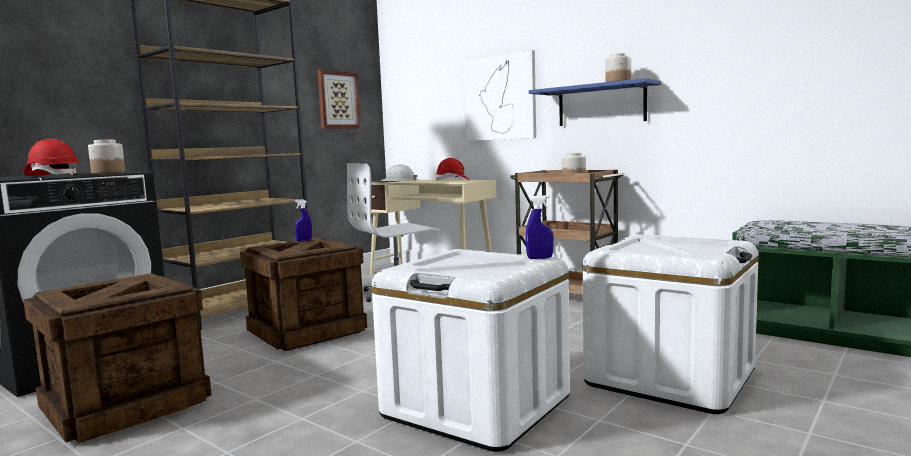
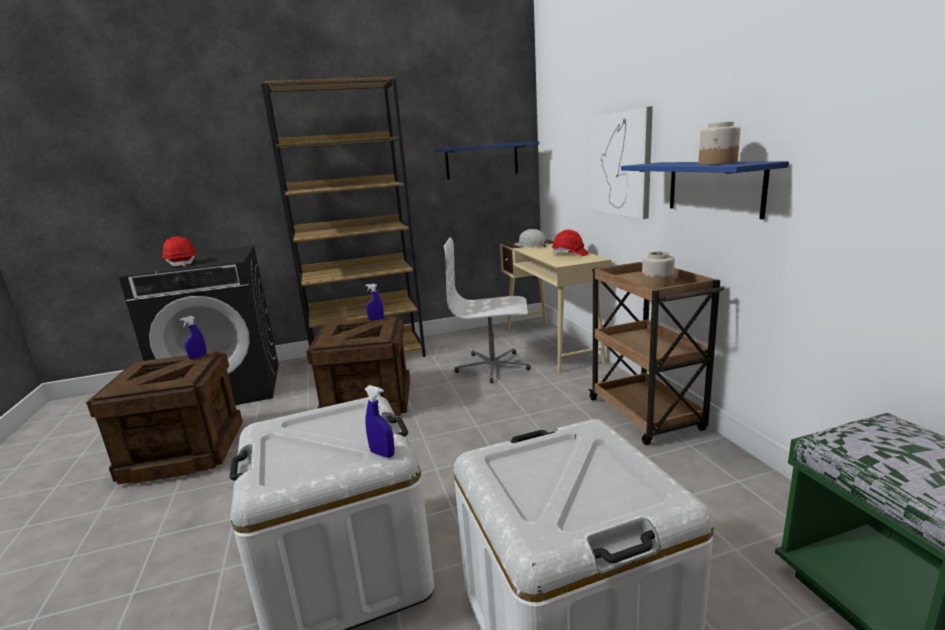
camera: 35 degrees right, 10 degrees up
jar [88,140,125,173] -> none
picture [317,70,360,128] -> blue shelf [434,141,539,180]
none -> blue spray bottle [180,316,207,359]

